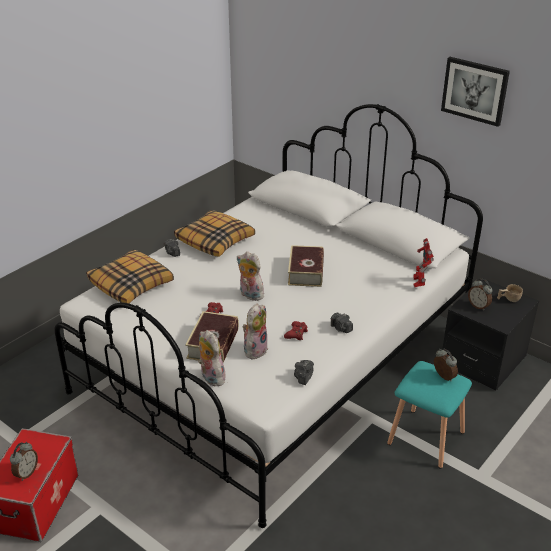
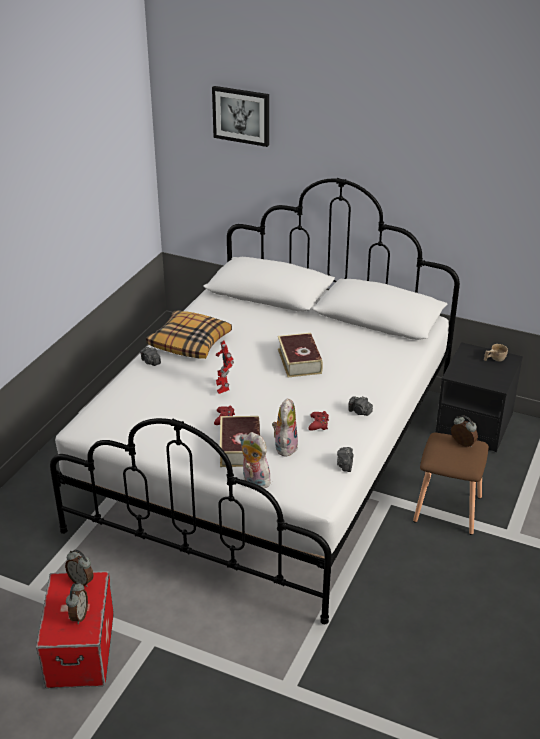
camera: 15 degrees left, 0 degrees up
pillow [86,249,174,303] -> none
plush toy [237,252,264,301] -> none
turquoise stool [387,361,472,469] -> brown stool [413,433,489,535]
toy robot [413,238,434,287] -> toy robot moved to [216,340,234,394]
picture [441,57,510,127] -> picture moved to [212,86,269,147]
alarm clock [468,279,493,311] -> alarm clock moved to [65,550,93,587]

